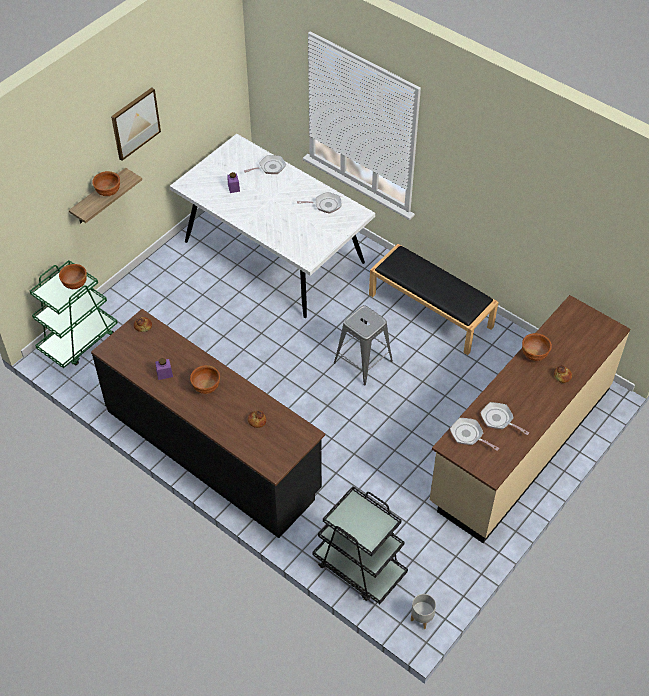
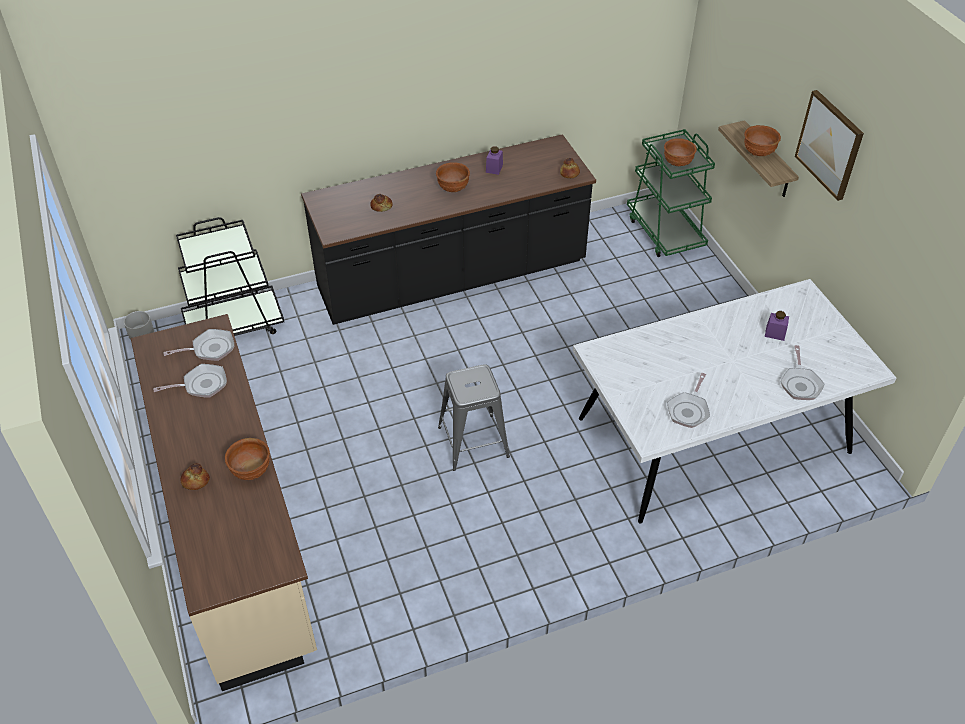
camera: 120 degrees right, 5 degrees down
black bench [369,244,498,355] -> none

